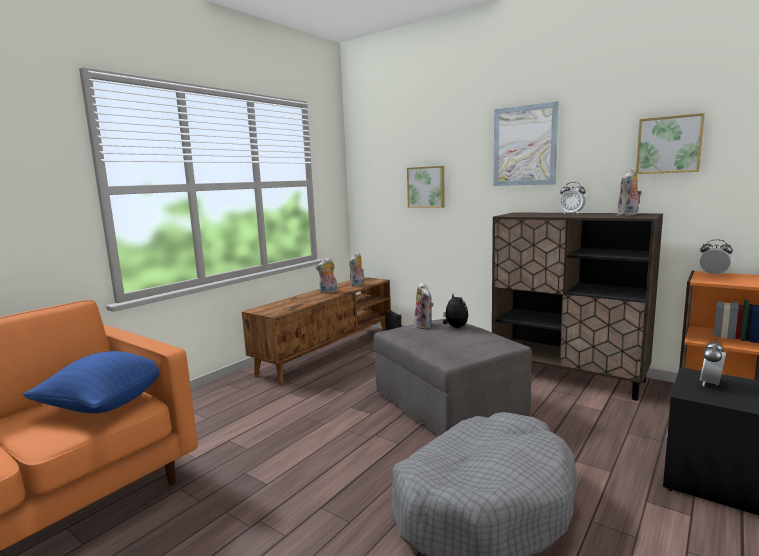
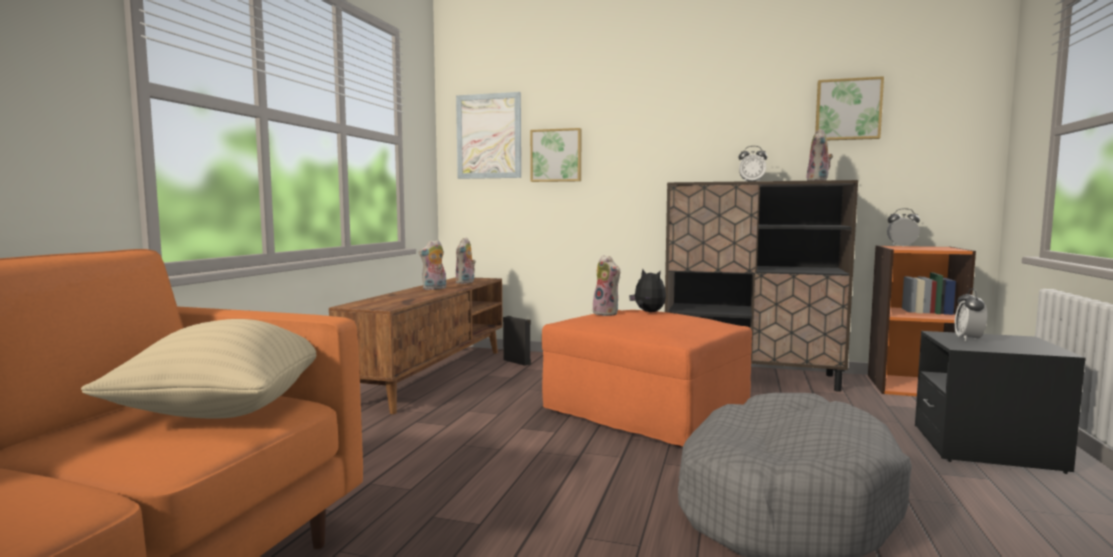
camera: 20 degrees left, 5 degrees down
blue pillow [22,351,159,413] -> beige pillow [81,319,316,419]
grey ottoman [374,318,532,436] -> orange ottoman [542,310,752,447]
picture [493,101,559,186] -> picture moved to [456,92,521,179]

